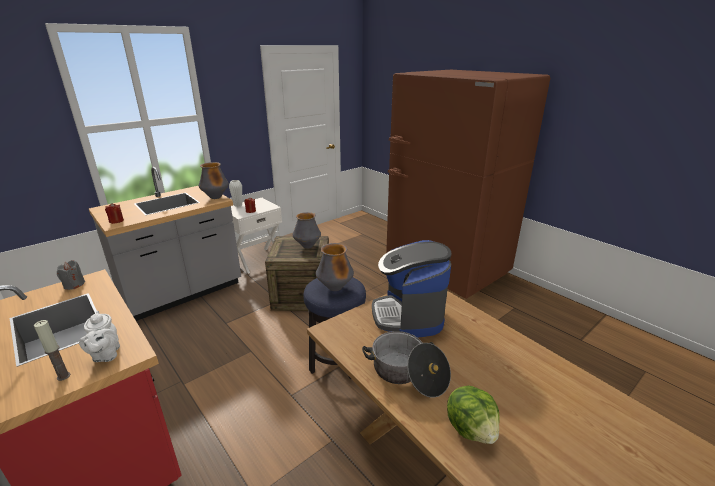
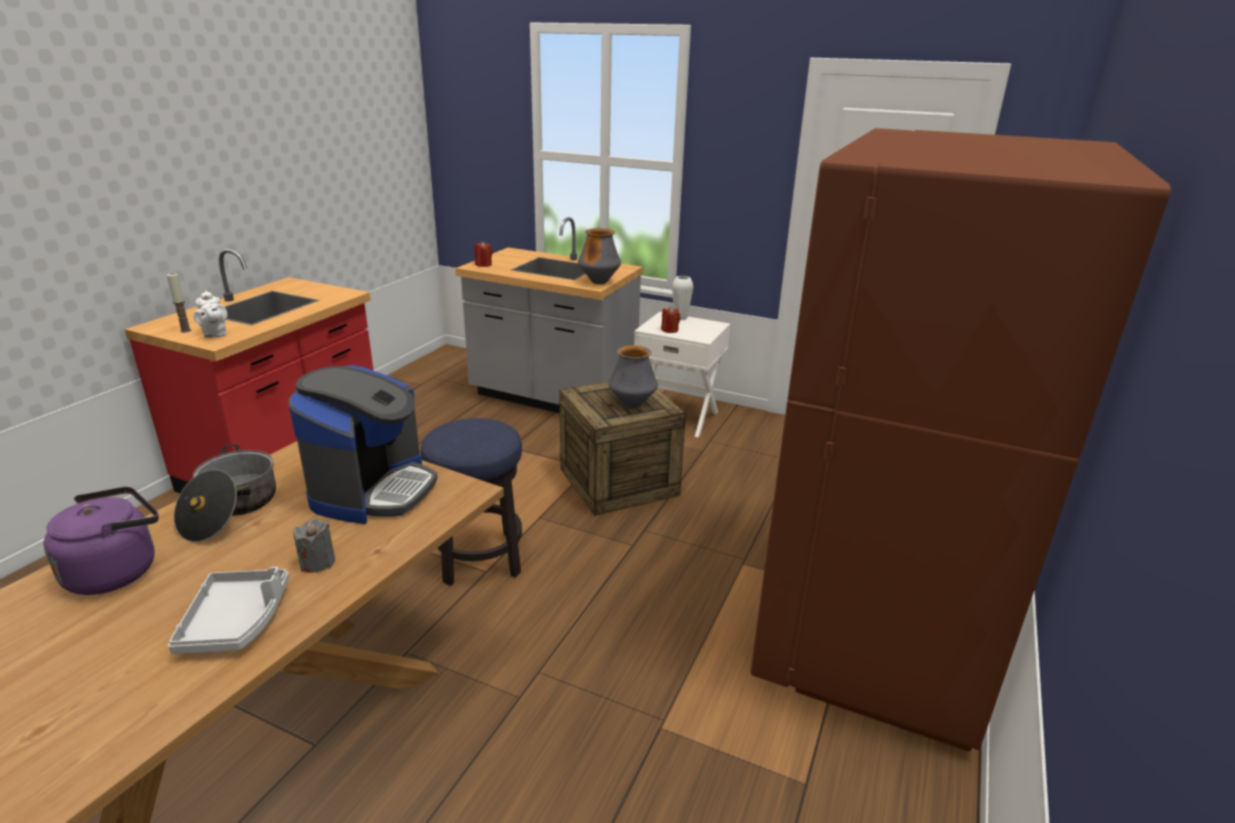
camera: 65 degrees right, 0 degrees up
grey candle [57,260,85,290] -> grey candle moved to [293,519,335,572]
white teapot [79,311,120,362] -> white teapot turned 75 degrees counterclockwise [193,290,227,338]
vase [316,243,354,291] -> none
coffee machine [372,240,452,338] -> coffee machine turned 135 degrees clockwise [288,365,437,524]
lettuce [447,386,500,444] -> purple kettle [44,487,159,595]
none -> grey tray [168,567,289,654]

